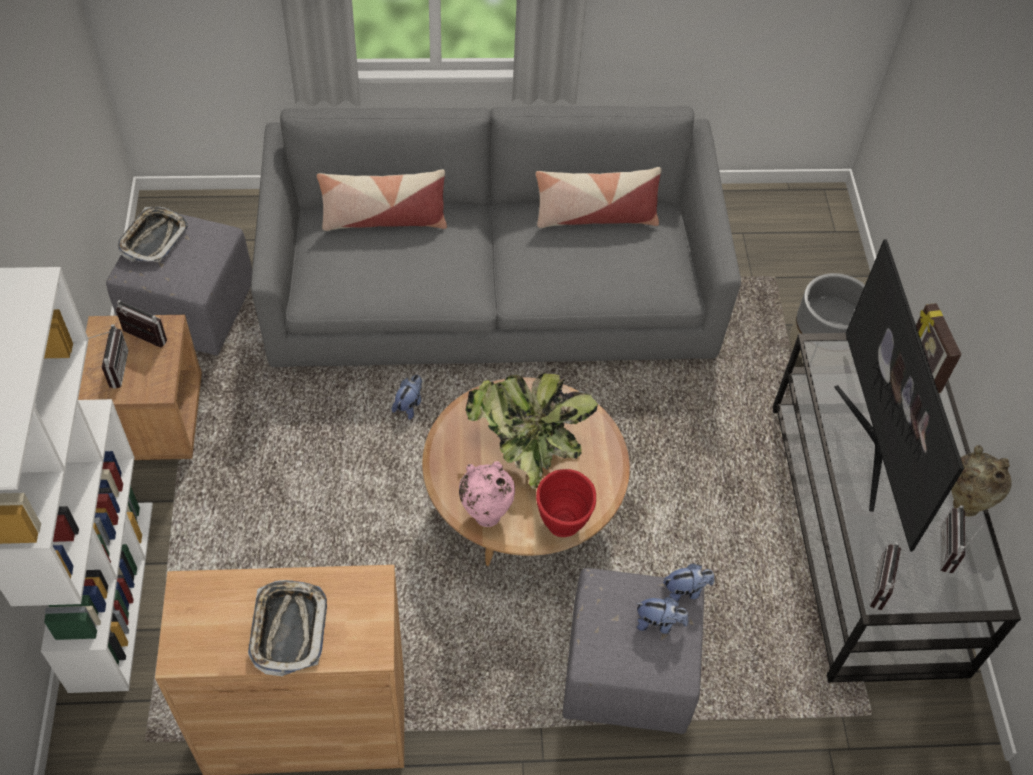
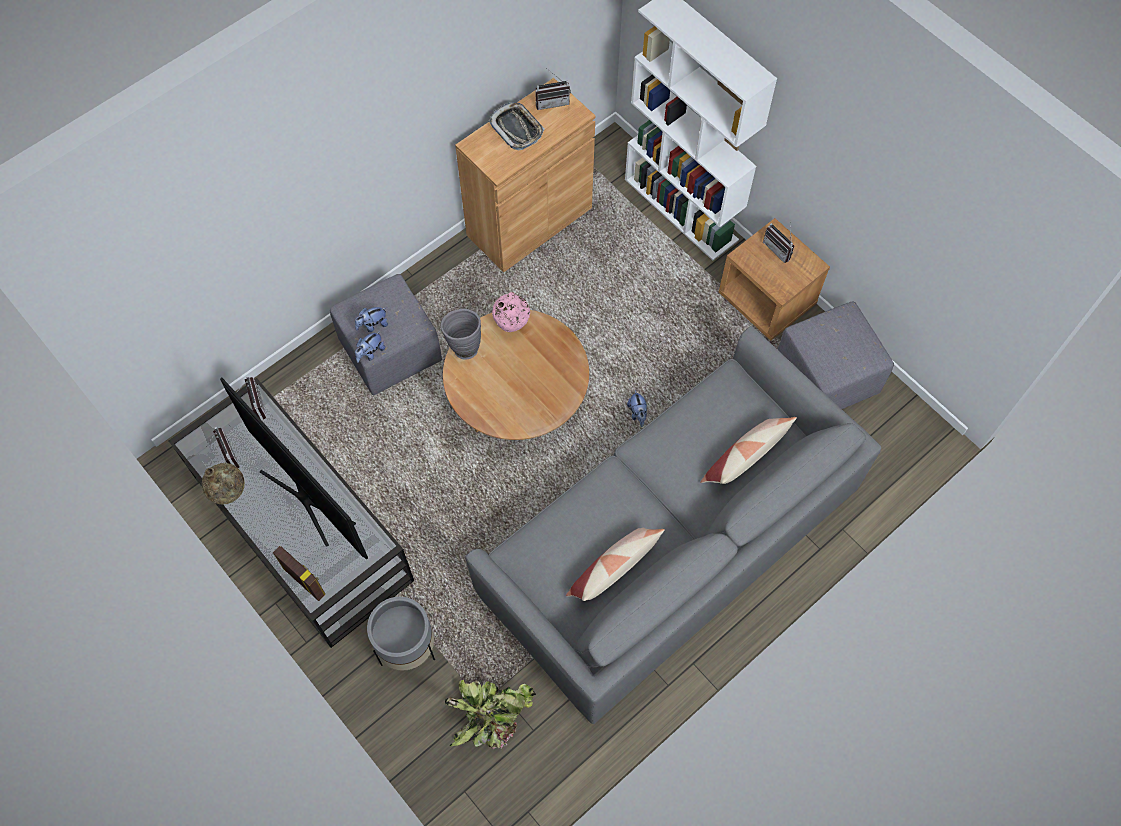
camera: 145 degrees right, 10 degrees up
radio [116,300,167,348] -> radio moved to [535,68,571,110]
tray [118,207,188,262] -> none
potted plant [465,373,598,489] -> potted plant moved to [445,680,536,749]
red vase [536,469,596,537] -> grey vase [440,309,481,360]

